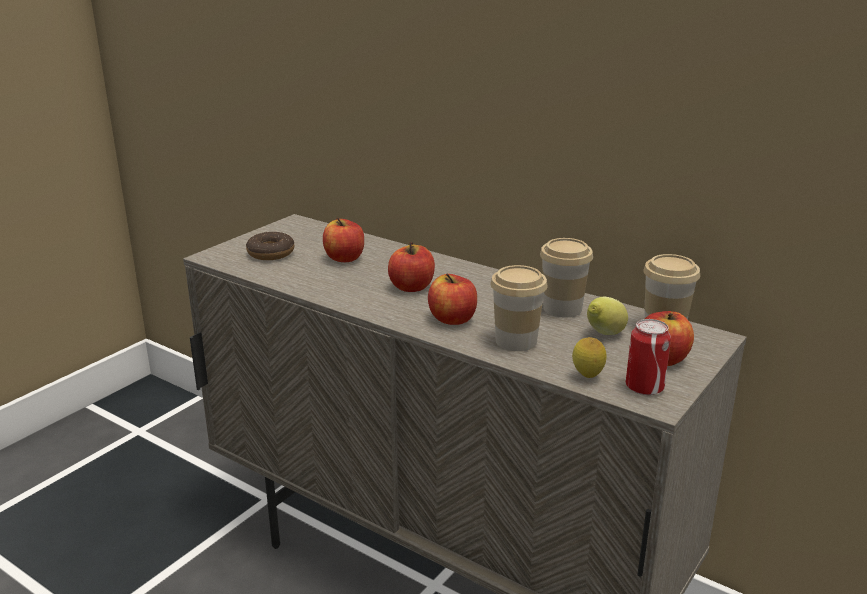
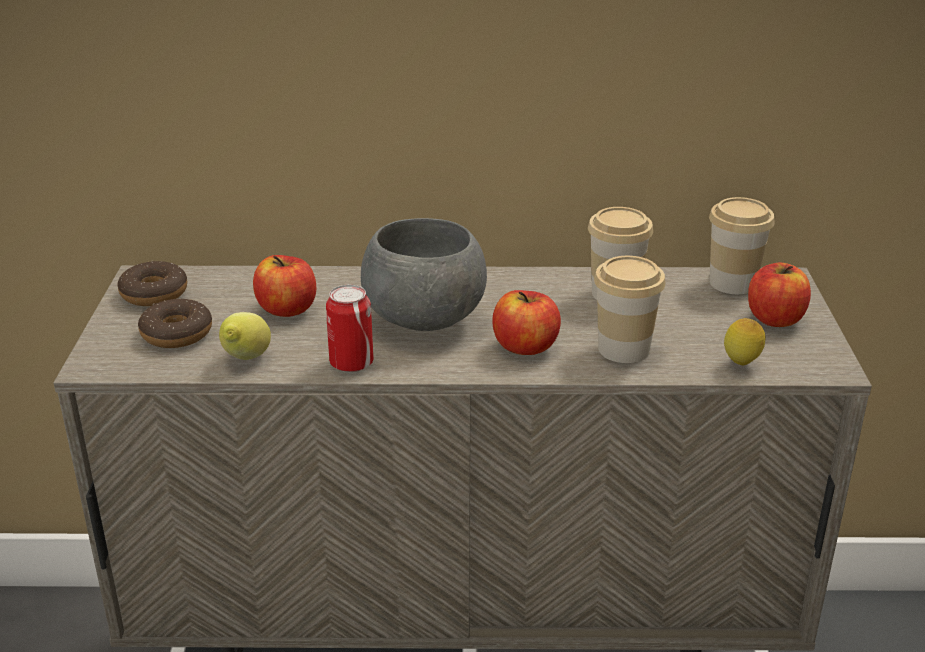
camera: 35 degrees left, 5 degrees up
apple [388,242,435,292] -> grey bowl [361,218,487,331]
lemon [587,297,628,335] -> lemon moved to [219,312,271,360]
can [626,319,671,395] -> can moved to [326,285,374,372]
none -> donut [117,261,187,306]

